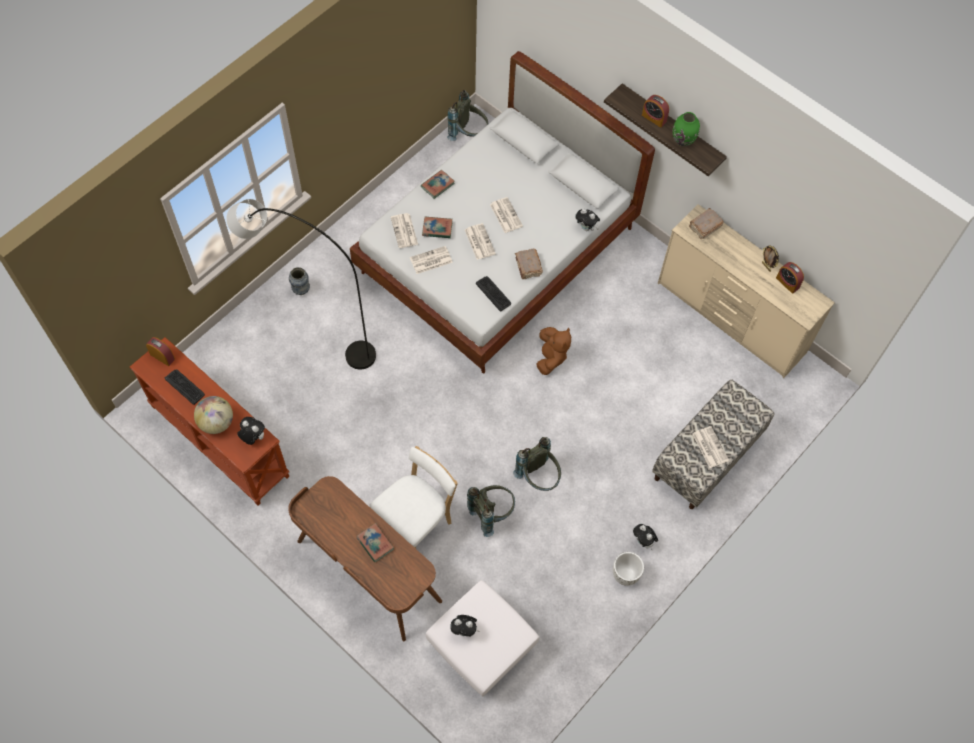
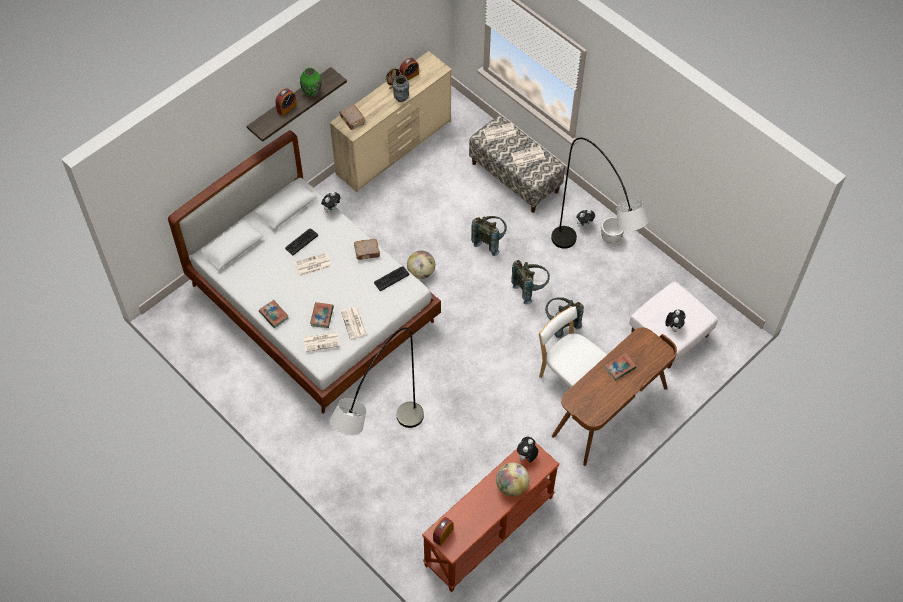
camera: 85 degrees left, 5 degrees down
keyboard [165,369,205,405] -> keyboard moved to [285,229,318,255]
vase [289,267,310,295] -> vase moved to [393,75,409,102]
grey backpack [447,90,489,141] -> grey backpack moved to [471,216,507,256]
newspaper [465,223,496,260] -> newspaper moved to [483,123,516,142]
brown plush toy [536,327,571,375] -> globe [407,251,435,279]
none -> grey floor lamp [551,138,649,249]

